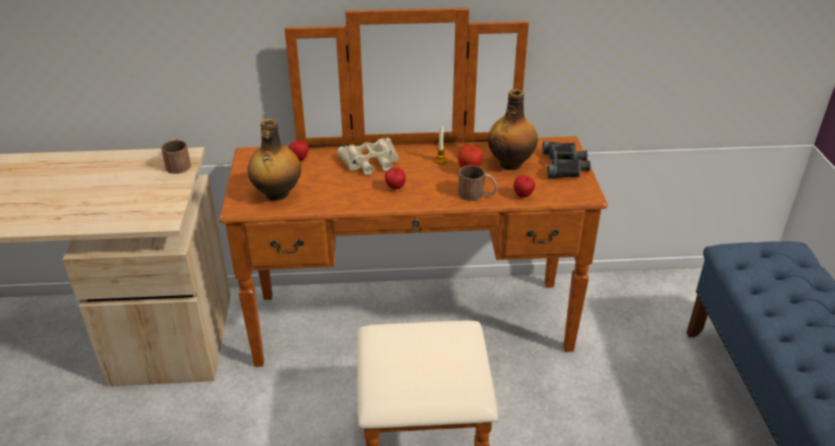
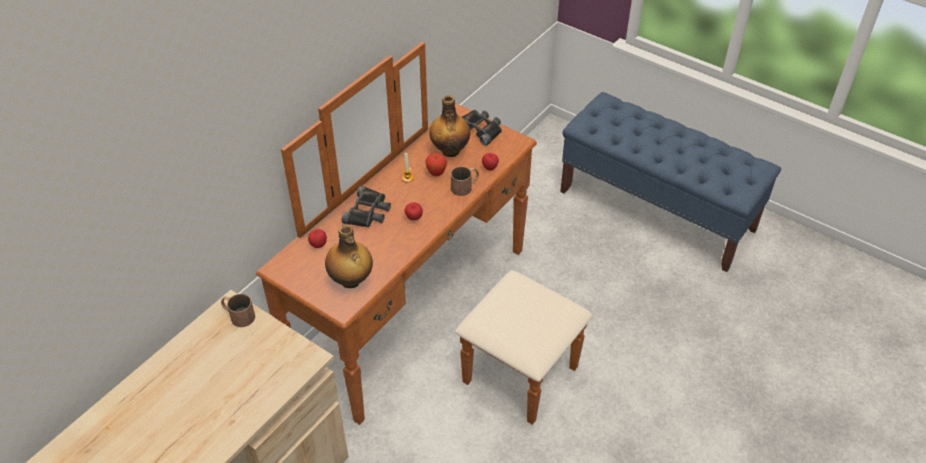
camera: 50 degrees left, 10 degrees up
beige binoculars [337,137,399,175] -> black binoculars [342,186,391,228]

